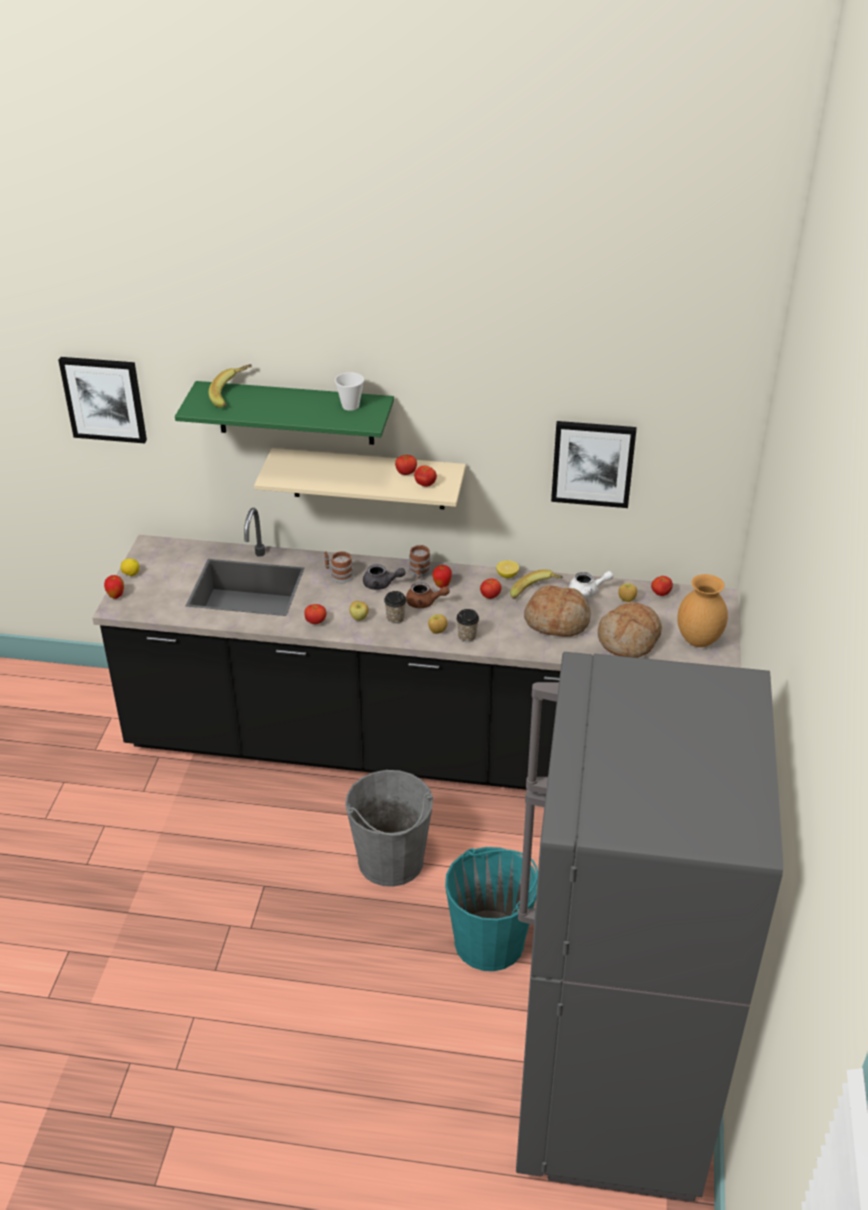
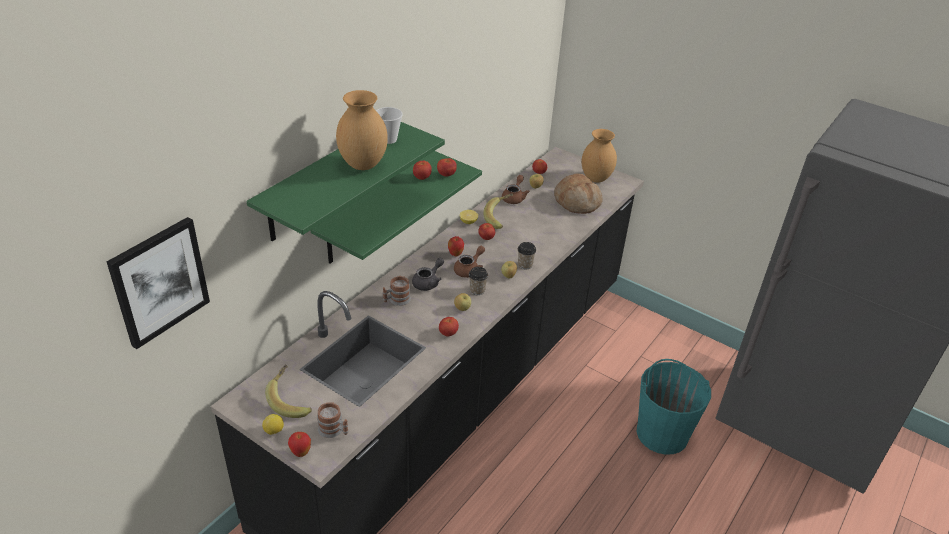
camera: 65 degrees left, 0 degrees up
banana [209,364,252,408] -> banana moved to [265,365,312,418]
beige shelf [254,448,466,510] -> green shelf [311,151,482,263]
grey bucket [345,770,433,887] -> none
mug [409,545,431,579] -> mug moved to [317,402,348,438]
bread [524,585,591,637] -> none
picture [551,421,637,508] -> none
white teapot [569,571,614,598] -> brown teapot [502,175,530,204]
none -> brown vase [336,90,388,170]

